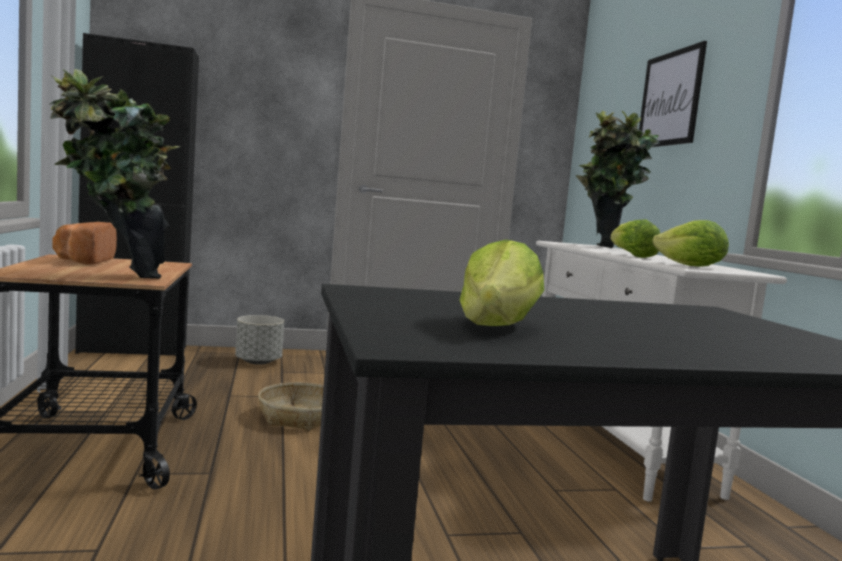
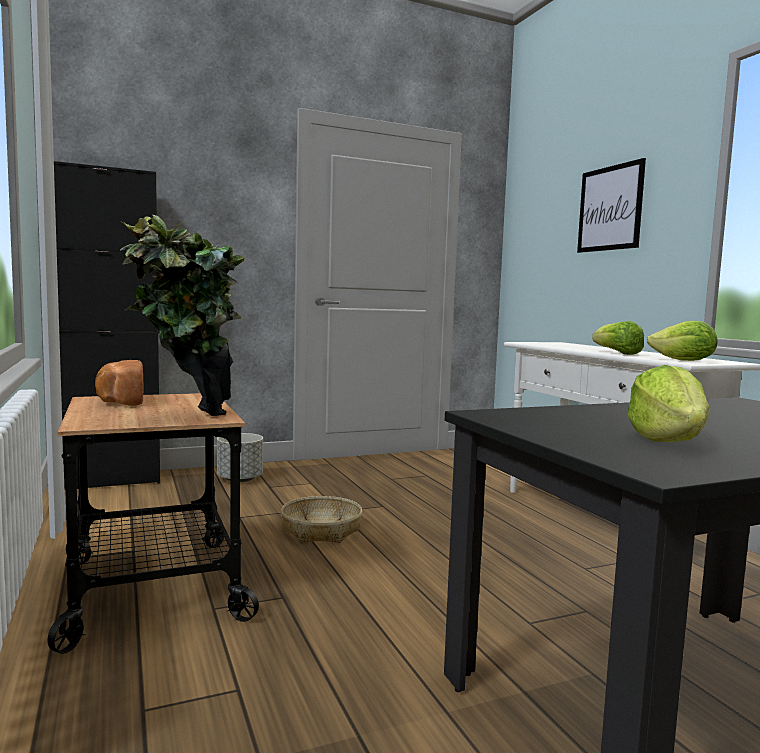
camera: 10 degrees left, 0 degrees up
potted plant [576,111,660,248] -> none

